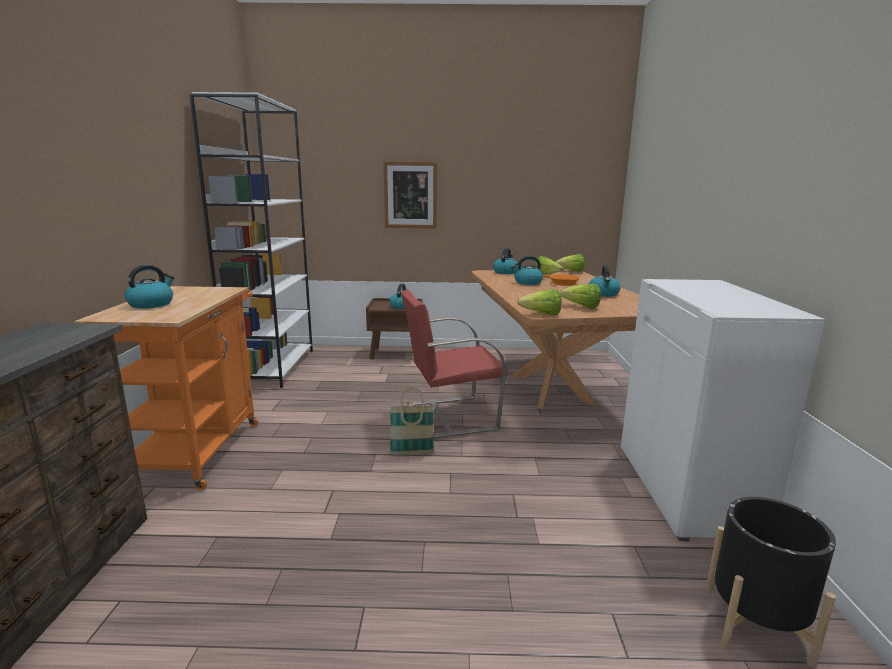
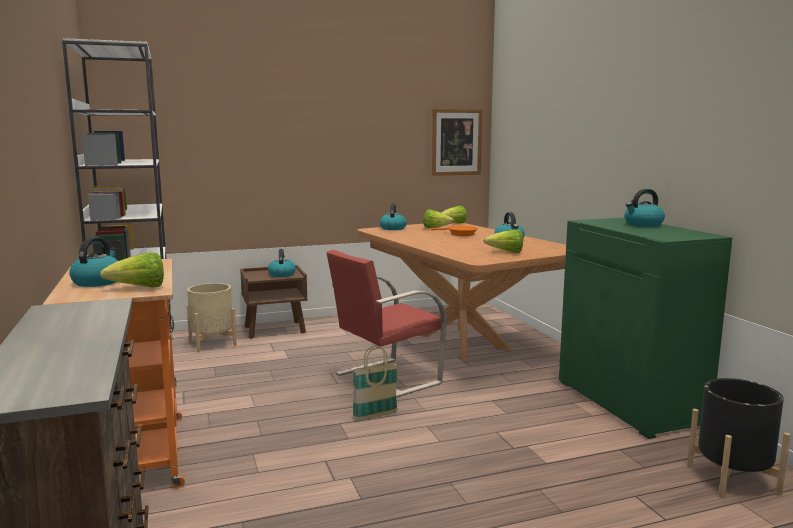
camera: 20 degrees left, 5 degrees down
picture [384,161,437,228] -> picture moved to [432,109,482,176]
kettle [511,256,543,285] -> kettle moved to [624,189,665,227]
lettuce [517,289,562,315] -> lettuce moved to [100,252,164,288]
white cabinet [621,279,825,541] -> green cabinet [559,218,732,439]
none -> beige planter [187,283,237,352]

